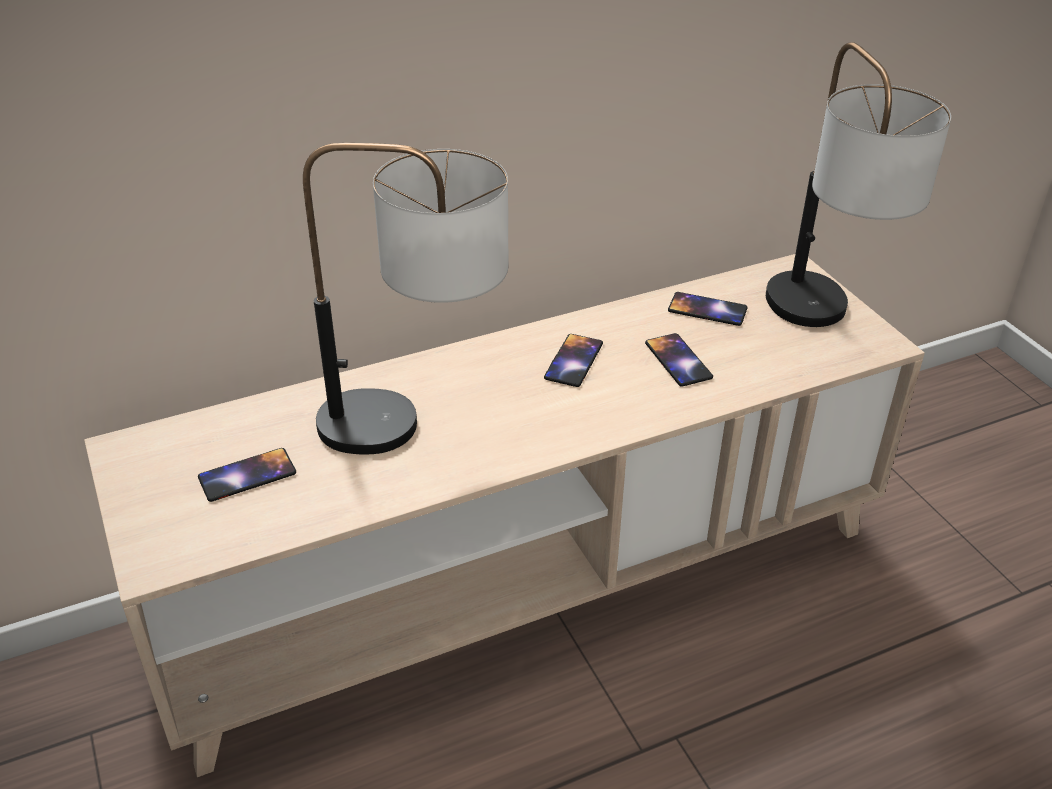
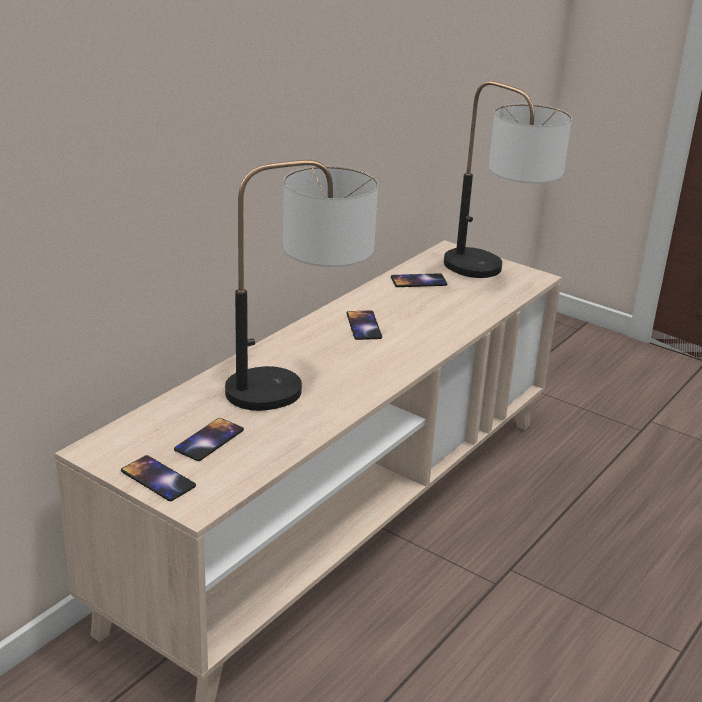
camera: 30 degrees left, 10 degrees down
phone [645,333,713,387] -> phone moved to [121,455,196,501]

